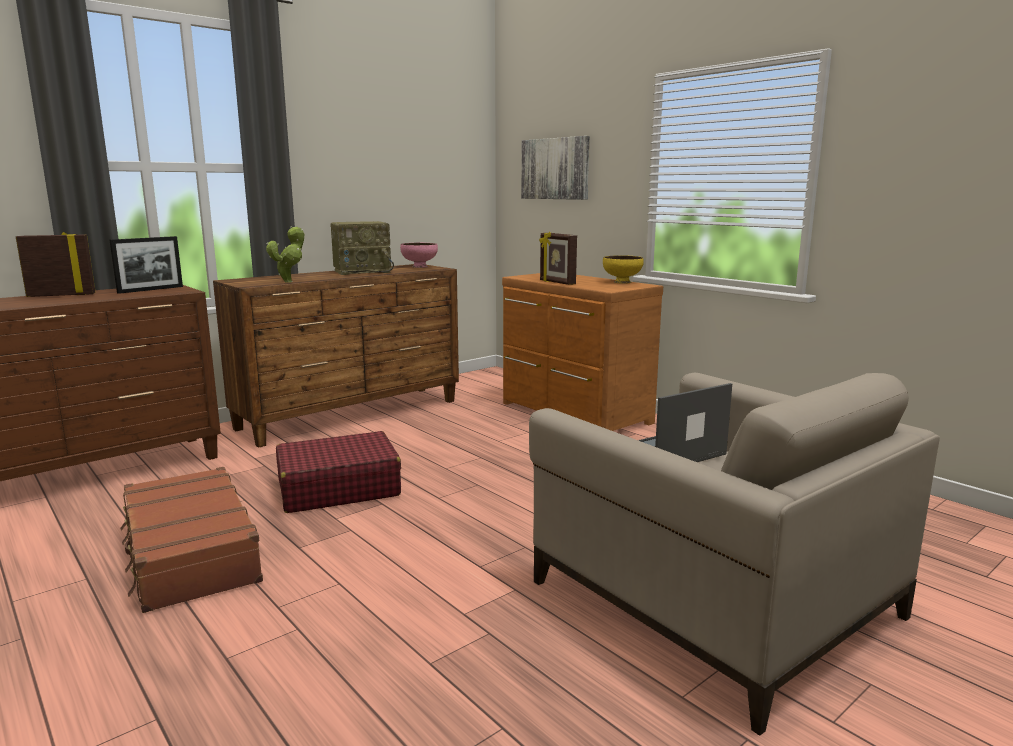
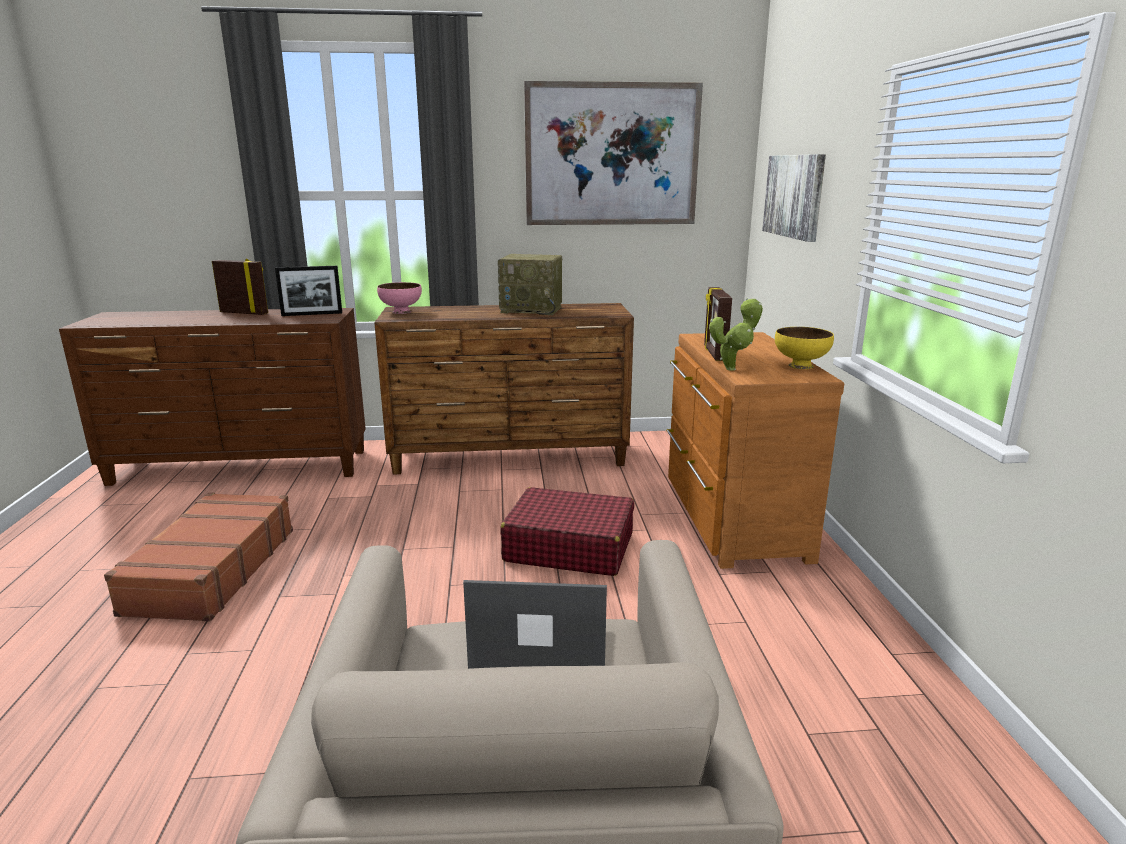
camera: 35 degrees right, 5 degrees up
potted plant [266,226,304,283] -> potted plant moved to [709,297,763,371]
red suitcase [276,431,401,513] -> red suitcase moved to [500,487,634,576]
pink bowl [400,243,438,268] -> pink bowl moved to [377,282,422,314]
none -> picture [524,81,703,225]

